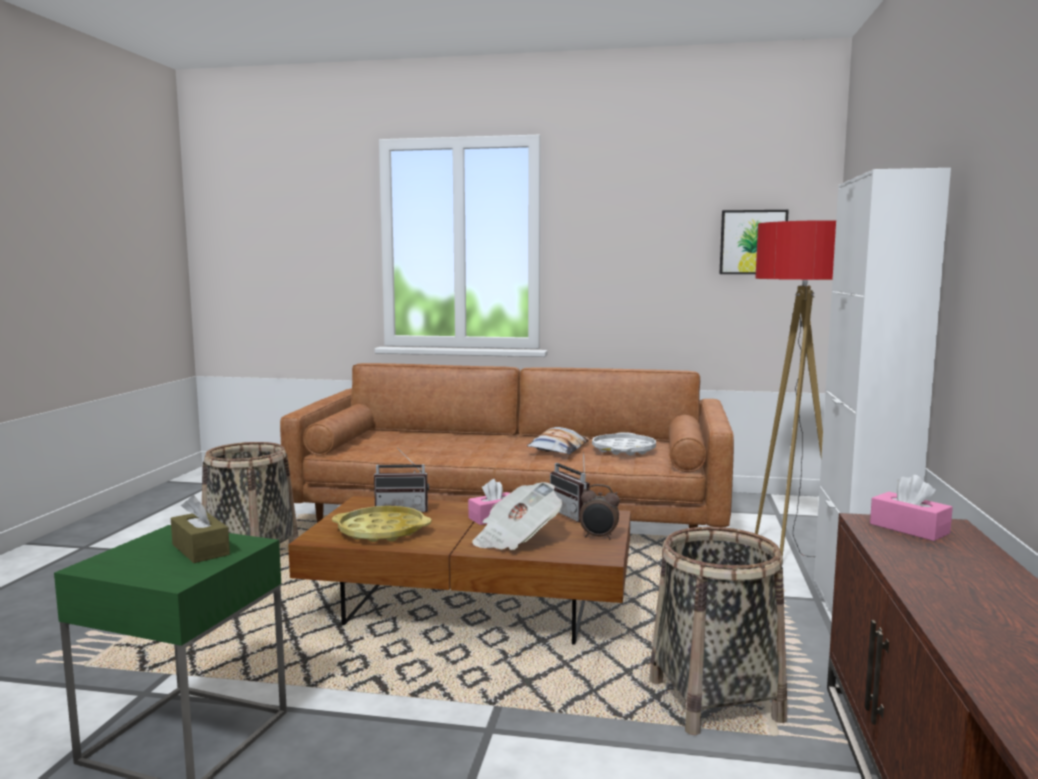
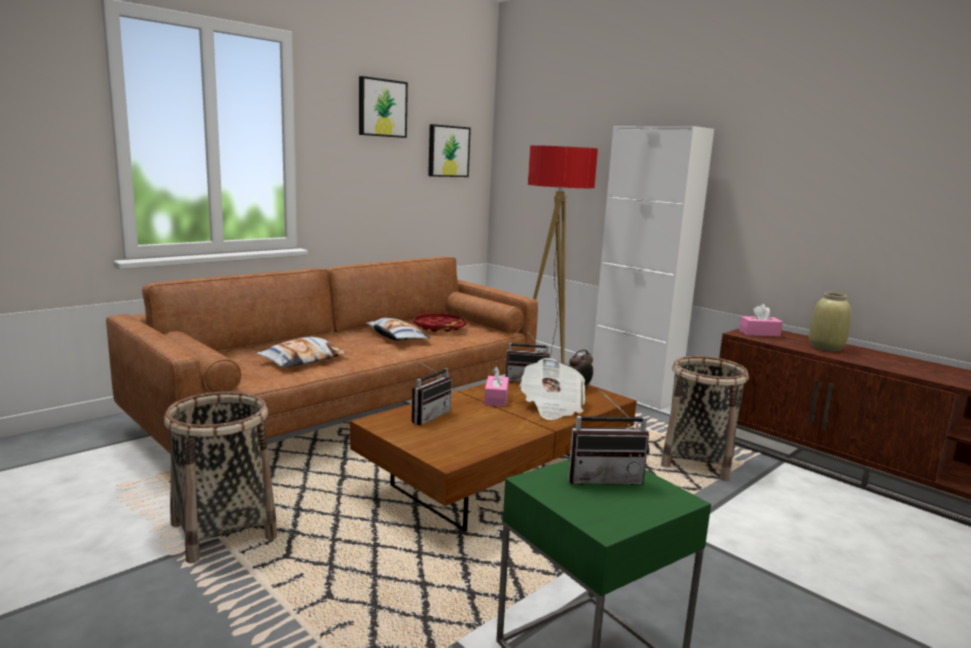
camera: 55 degrees left, 5 degrees up
brown tissue box [171,495,230,563] -> radio [568,389,650,485]
yellow tray [332,506,432,542] -> none
white tray [592,432,656,456] -> red tray [414,313,466,332]
none -> pillow [256,337,346,368]
none -> picture [359,76,408,138]
none -> beige vase [809,293,851,351]

